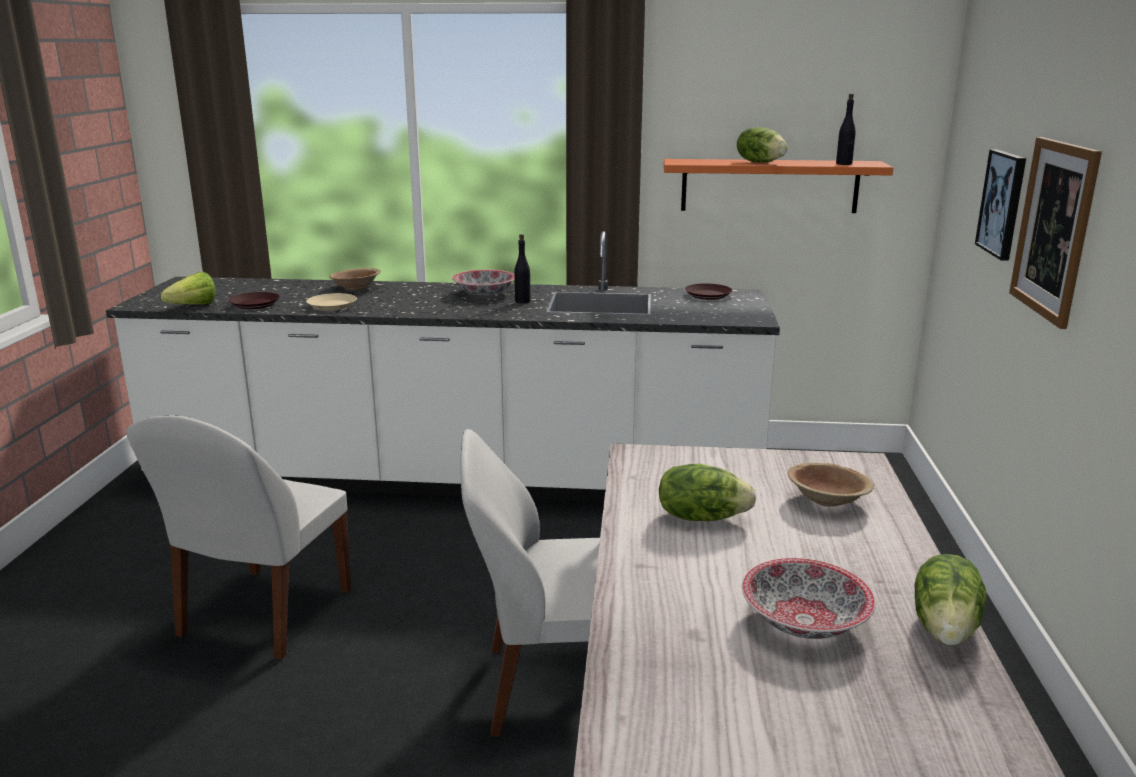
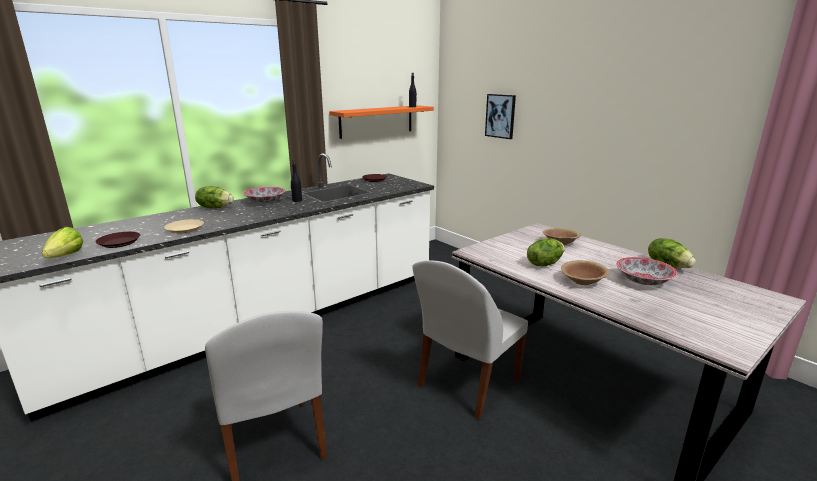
camera: 45 degrees left, 0 degrees up
brown bowl [329,268,381,290] -> brown bowl moved to [561,260,609,285]
lettuce [737,127,788,162] -> lettuce moved to [195,186,234,209]
picture [1009,137,1102,329] -> none

